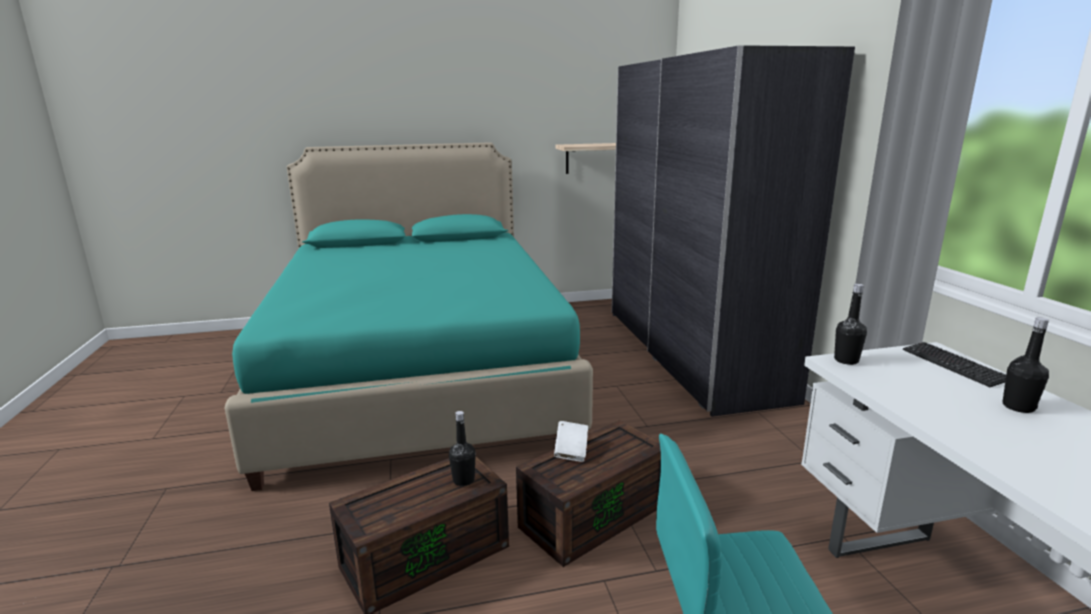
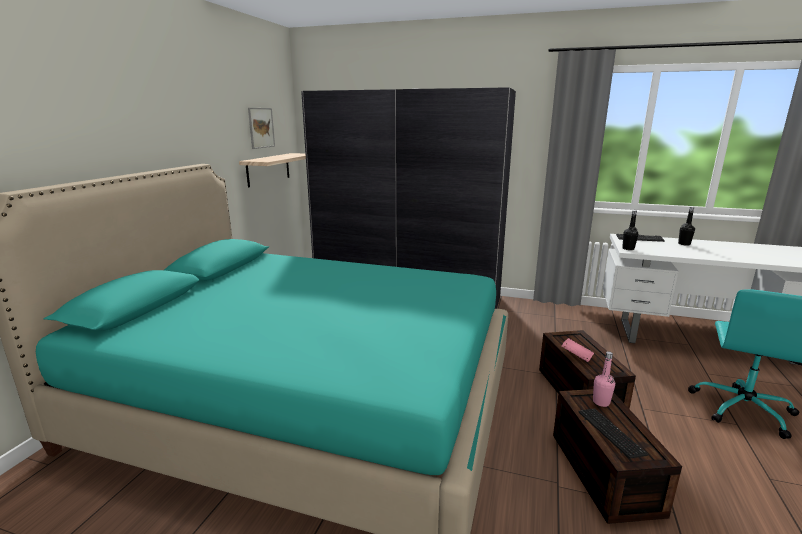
camera: 60 degrees left, 0 degrees up
black bottle [449,411,476,486] -> pink bottle [593,351,615,407]
white book [554,421,588,462] -> pink book [562,338,594,362]
none -> picture [248,108,275,149]
none -> keyboard [579,408,648,459]

